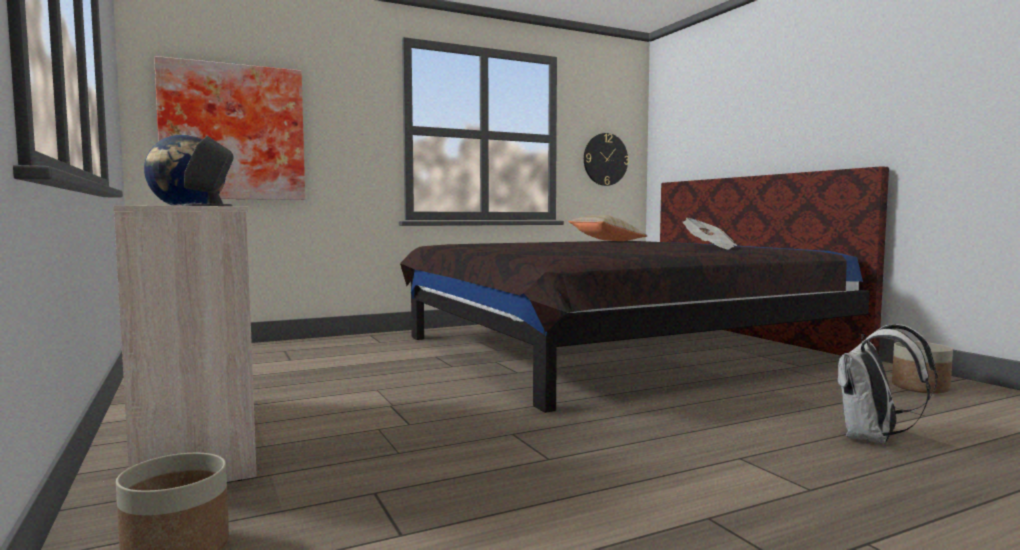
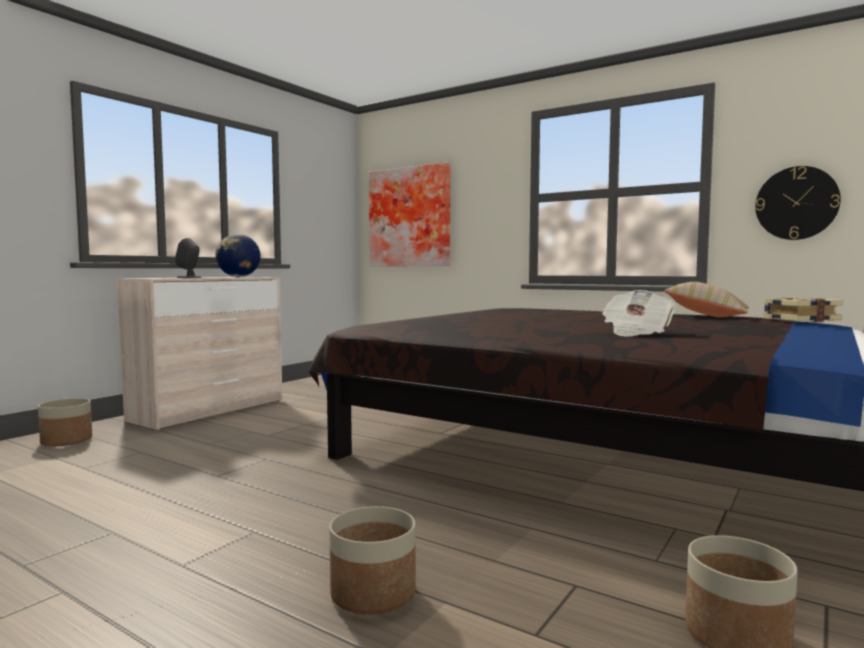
camera: 60 degrees right, 0 degrees up
white backpack [837,324,938,443] -> planter [329,506,416,615]
none -> book [763,297,843,322]

